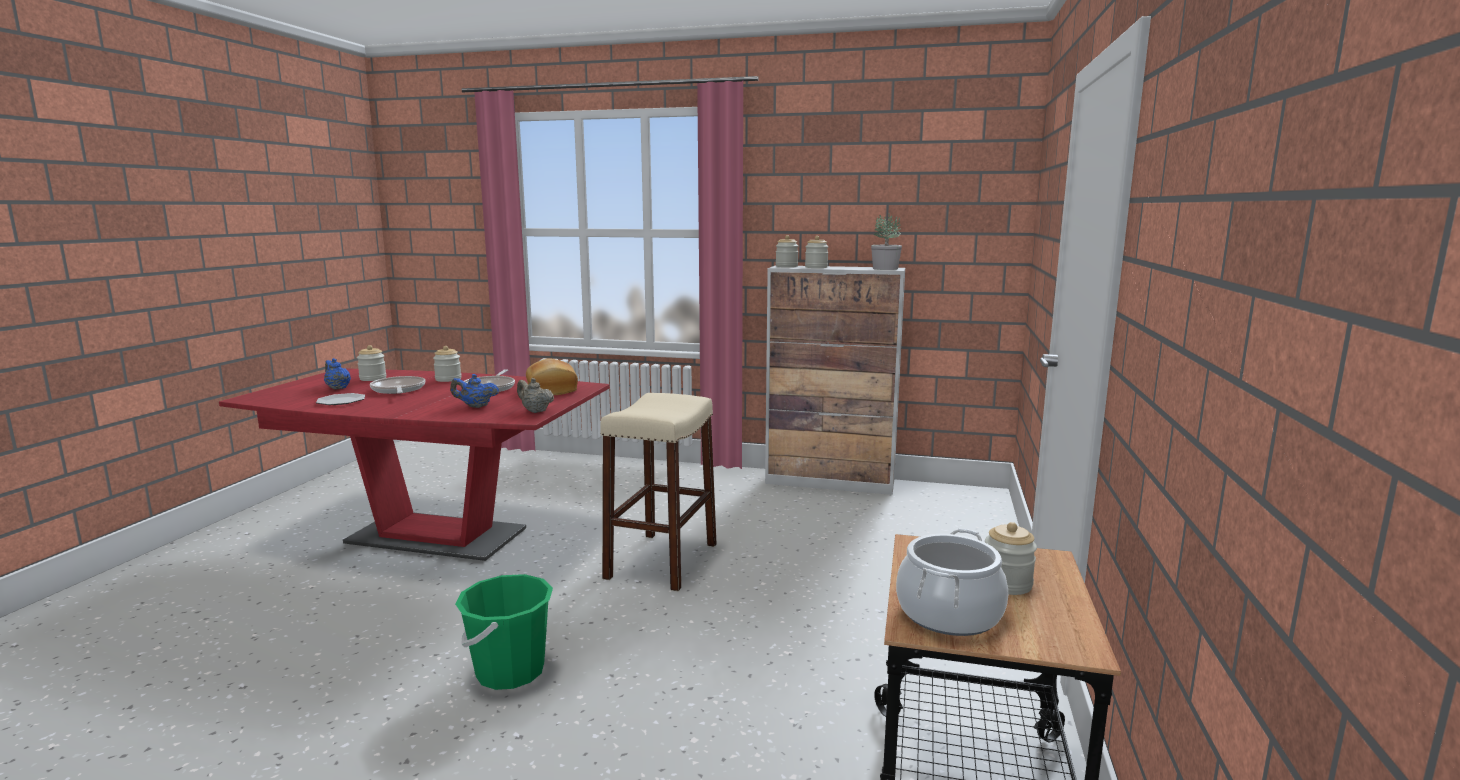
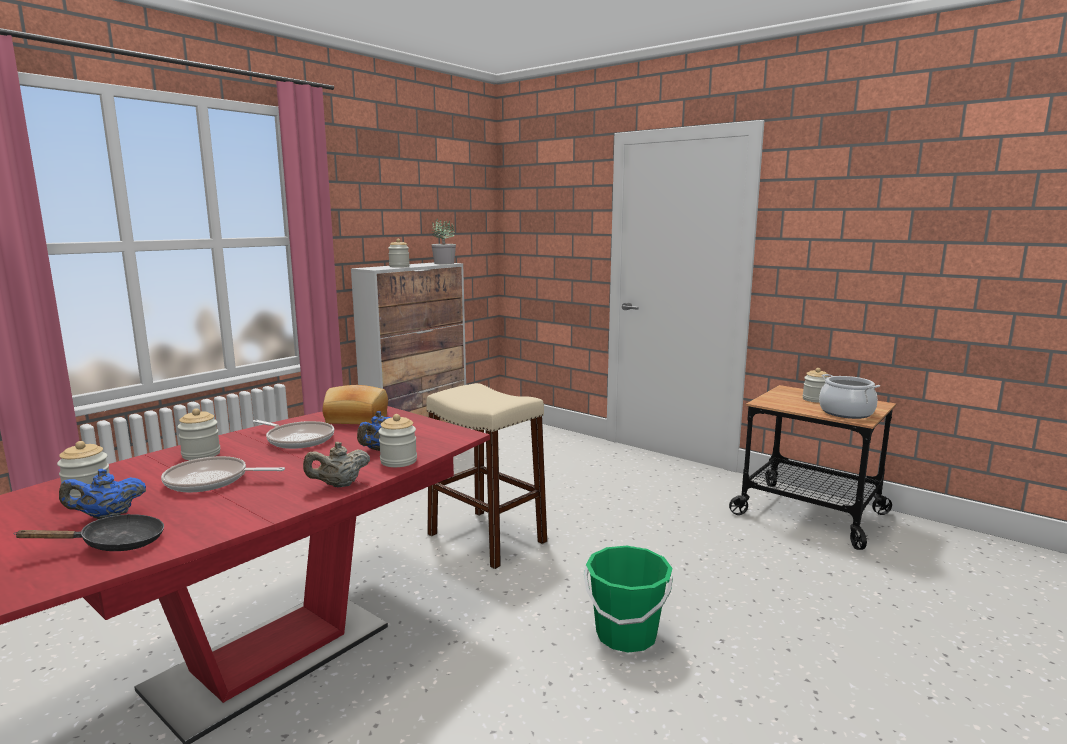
camera: 65 degrees left, 0 degrees up
plate [316,393,365,405] -> none
beige teapot [517,378,554,413] -> beige teapot moved to [303,442,370,487]
jar [776,235,798,267] -> jar moved to [378,414,417,467]
none -> black frying pan [15,514,164,551]

